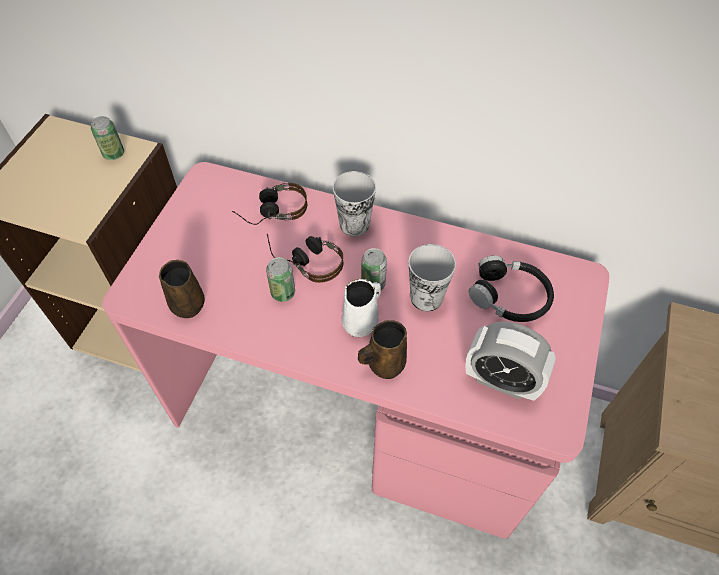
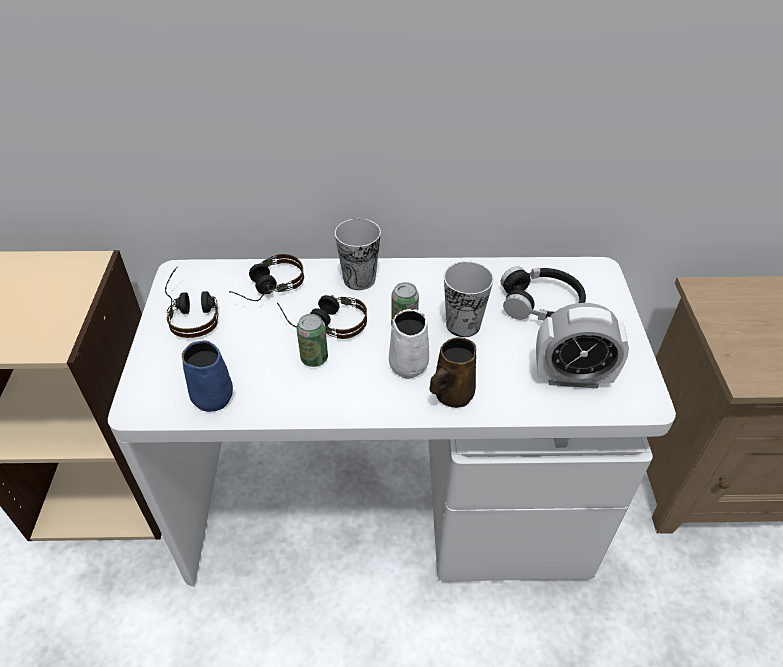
camera: 20 degrees left, 10 degrees down
can [91,116,124,160] -> none
pink desk [102,162,609,539] -> white desk [108,257,676,586]
brown mug [159,260,205,318] -> blue mug [182,340,233,412]
none -> headphones [165,267,218,338]

